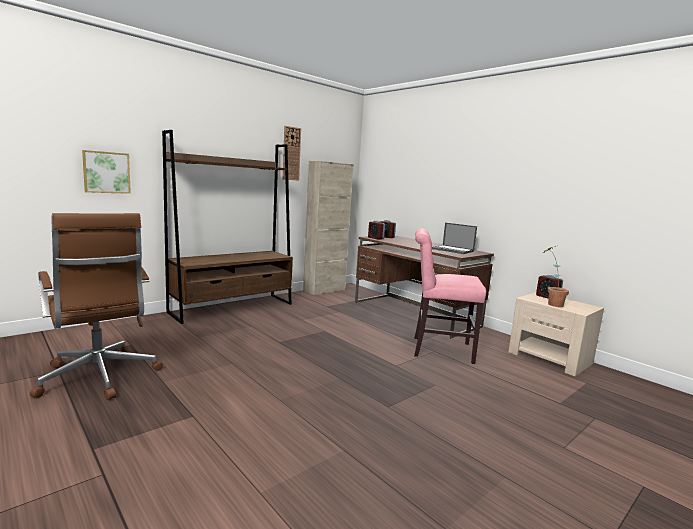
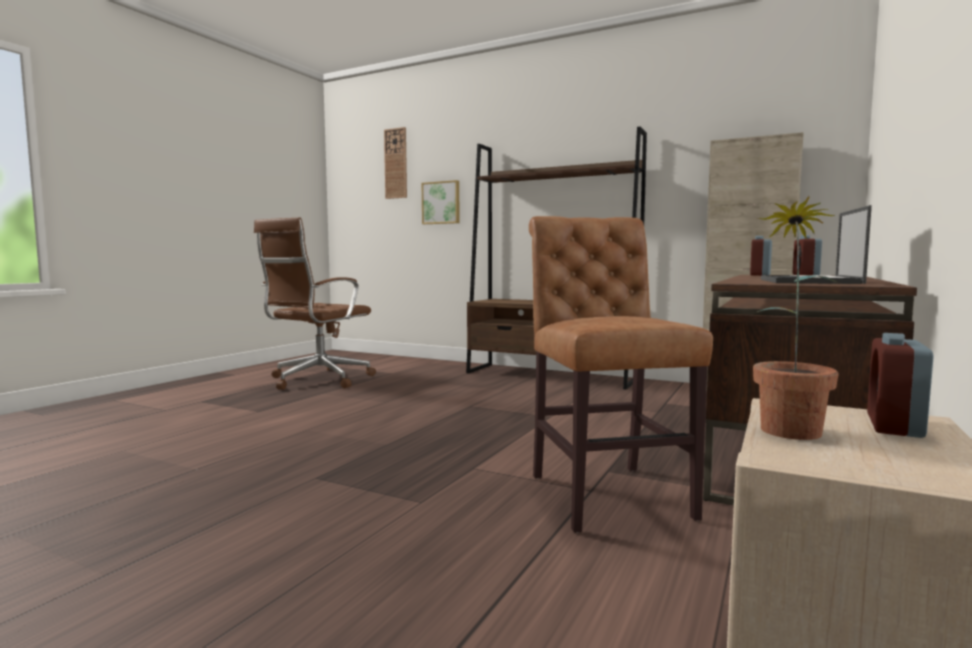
camera: 70 degrees right, 5 degrees down
wall clock [283,126,301,180] -> wall clock moved to [384,127,407,199]
pink chair [414,229,486,364] -> brown chair [529,216,713,533]

